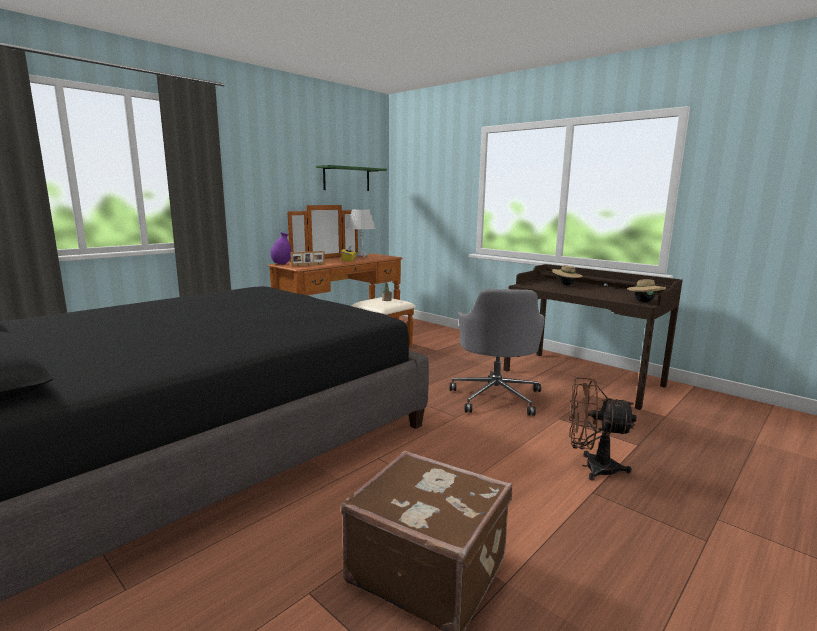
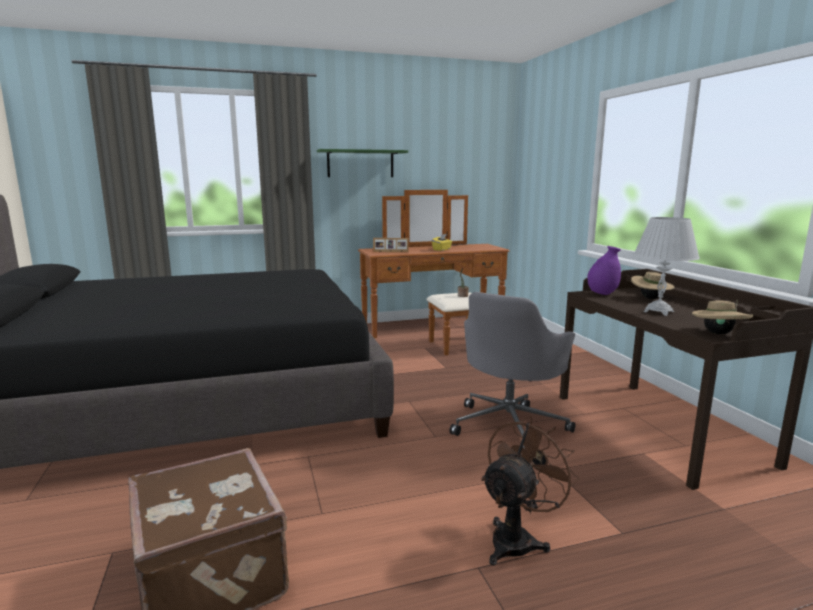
camera: 30 degrees right, 0 degrees up
purple vase [270,232,291,265] -> purple vase moved to [587,246,621,295]
green shelf [316,165,387,191] -> green shelf moved to [317,149,408,177]
white table lamp [347,209,376,257] -> white table lamp moved to [633,217,700,316]
brown fan [569,378,637,480] -> brown fan turned 90 degrees clockwise [481,416,579,566]

